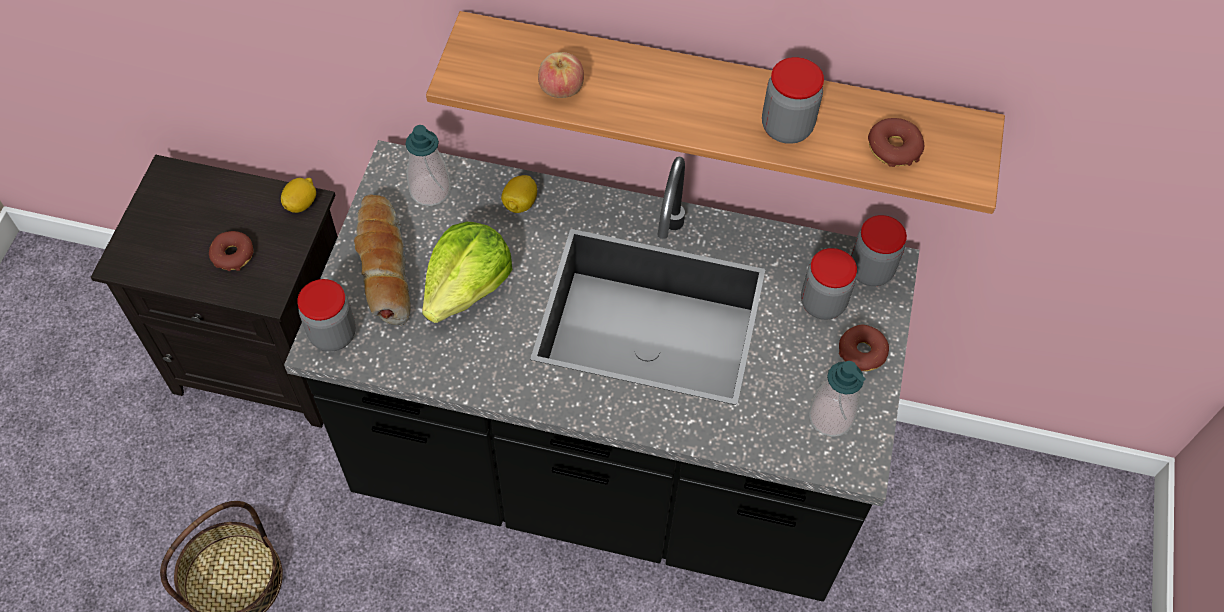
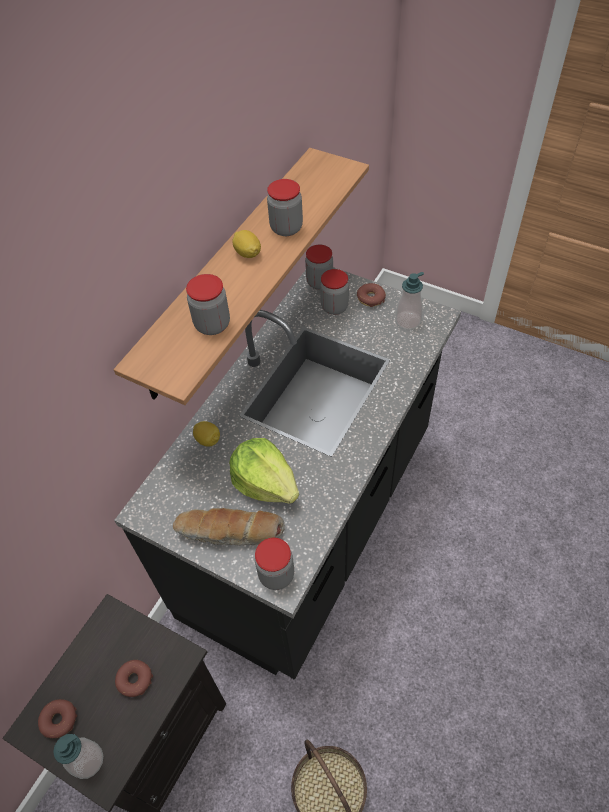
camera: 70 degrees left, 5 degrees down
lemon [281,178,316,213] -> lemon moved to [232,230,261,258]
soap dispenser [405,125,451,206] -> soap dispenser moved to [53,734,103,779]
apple [538,52,584,98] -> jar [186,274,230,335]
donut [868,118,924,167] -> donut moved to [38,699,77,738]

